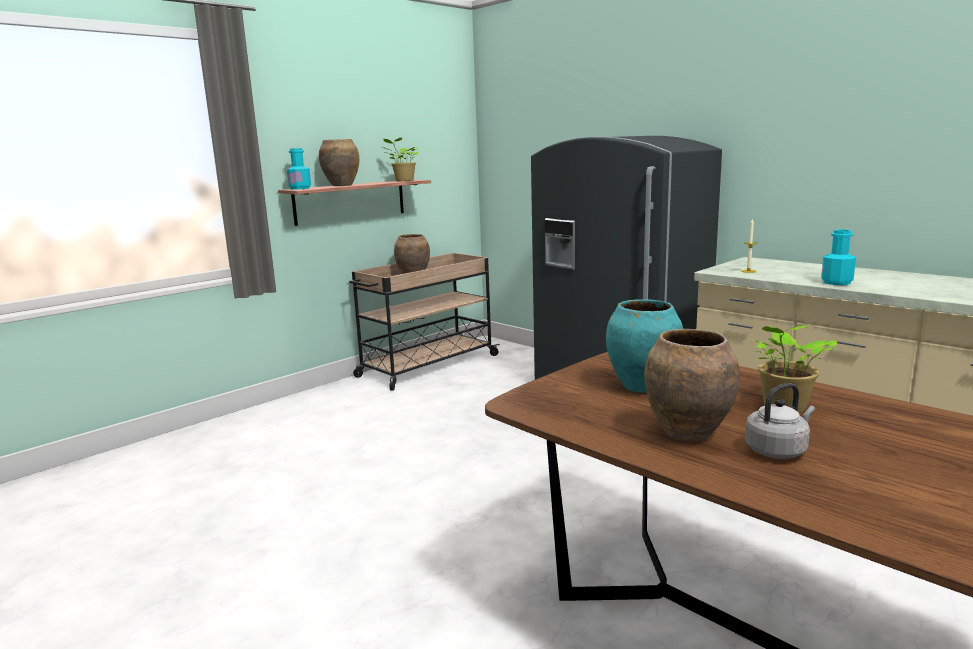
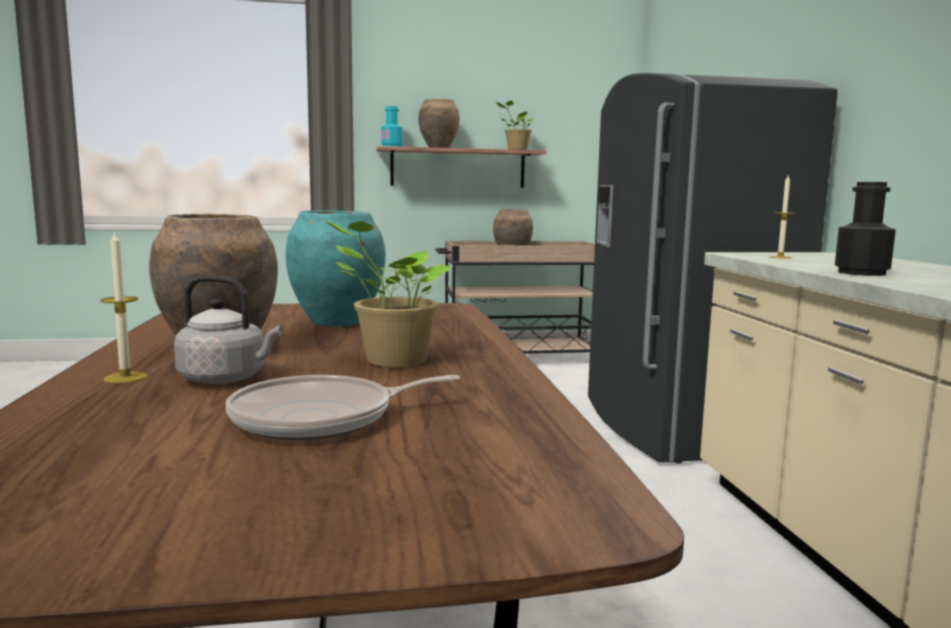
camera: 35 degrees right, 5 degrees down
turquoise bottle [821,229,856,285] -> black bottle [835,182,896,276]
none -> candle [100,230,147,383]
none -> frying pan [226,375,460,440]

